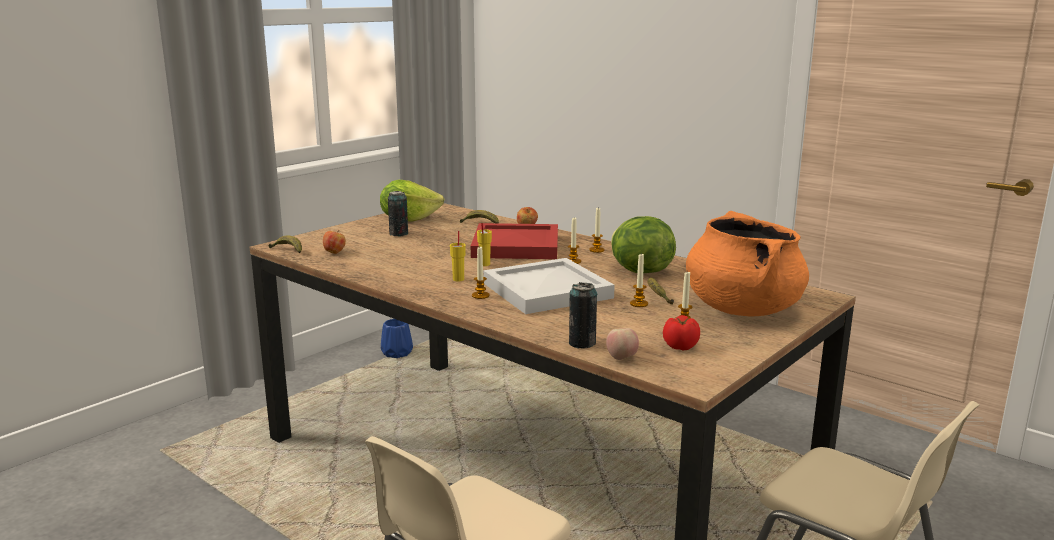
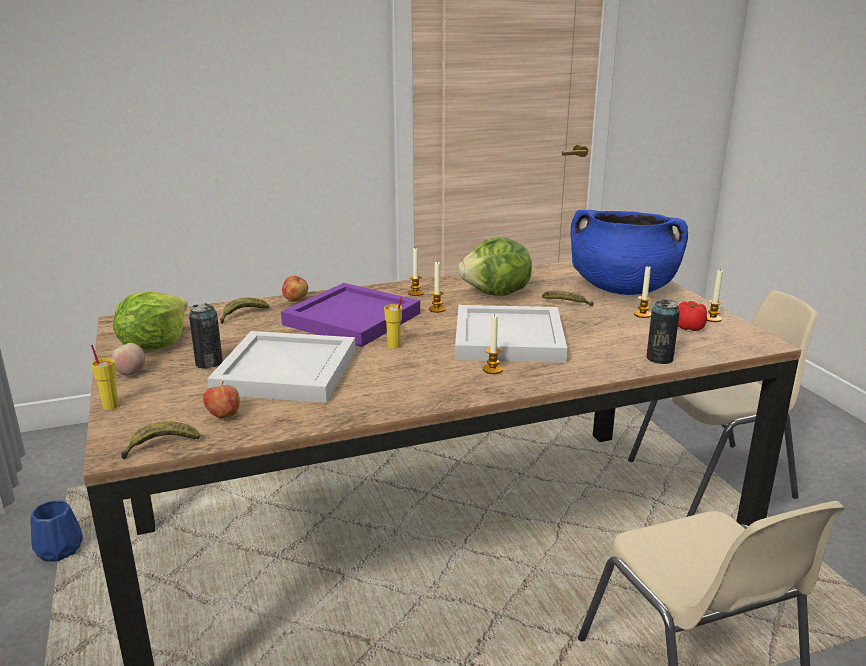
camera: 60 degrees left, 5 degrees up
yellow cup [450,231,466,282] -> yellow cup moved to [91,345,119,410]
red tray [471,223,558,259] -> purple tray [281,283,420,347]
apple [606,328,639,360] -> apple moved to [111,343,145,376]
candle [630,254,648,307] -> candle moved to [707,269,723,322]
orange cooking pot [686,211,809,316] -> blue cooking pot [570,210,688,295]
none -> white tray [207,331,356,403]

